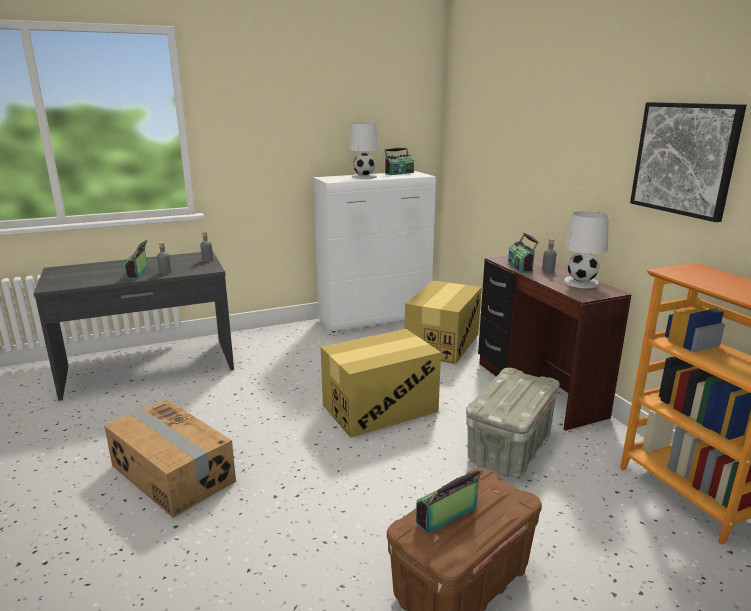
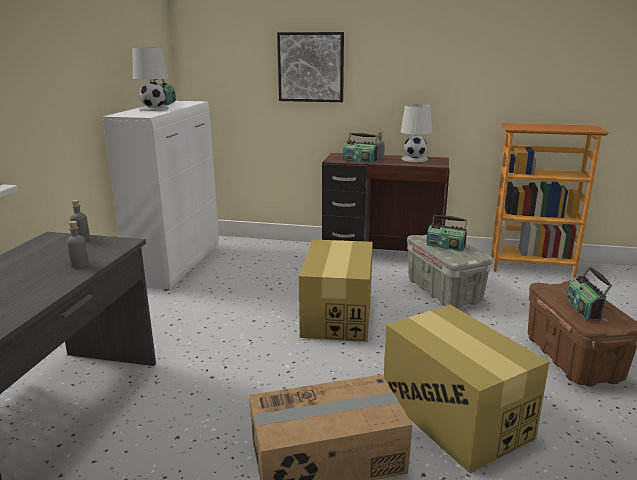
camera: 55 degrees left, 0 degrees up
radio [124,240,148,279] -> radio moved to [427,215,467,251]
cardboard box [405,280,482,364] -> cardboard box moved to [384,305,549,473]
picture [630,102,747,222] -> picture moved to [277,32,344,102]

